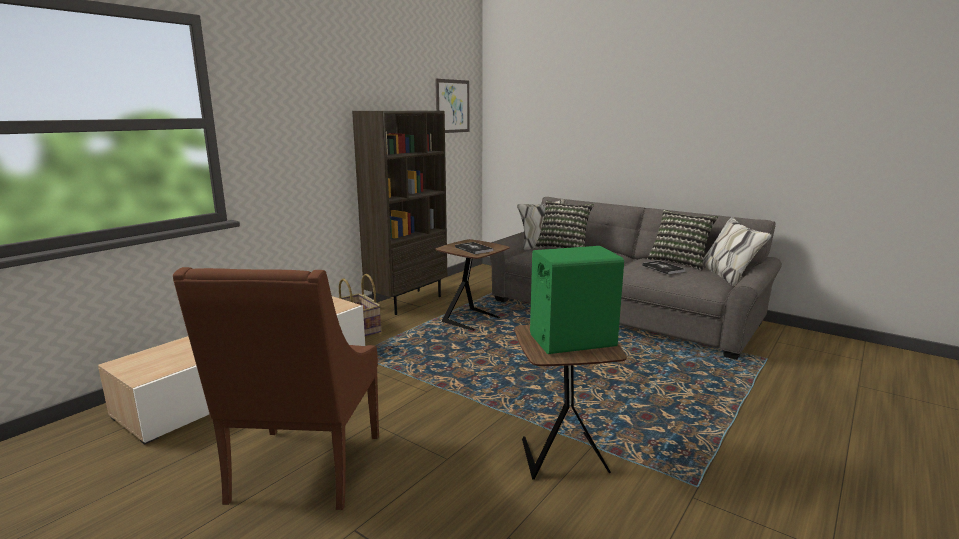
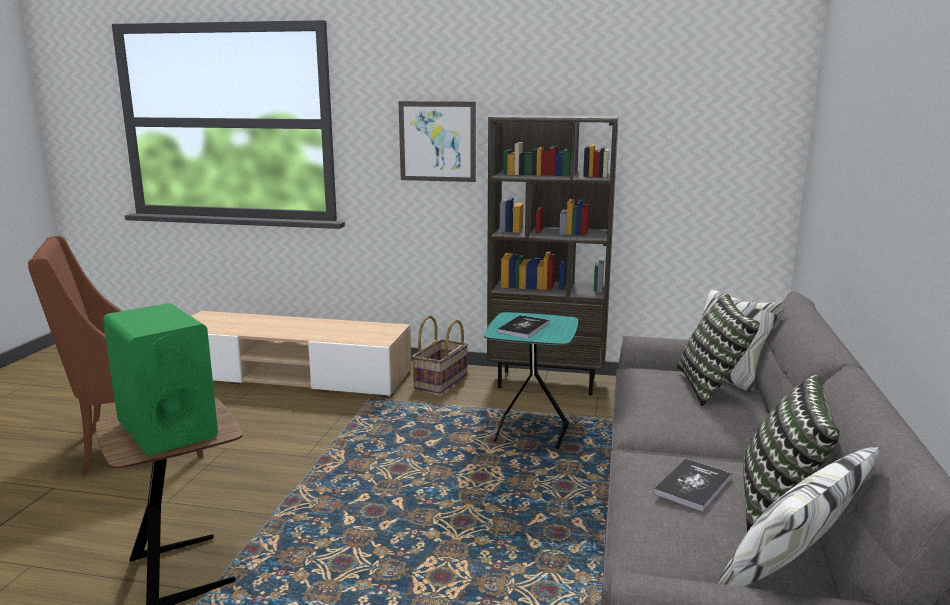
camera: 65 degrees right, 0 degrees up
picture [435,79,470,133] -> picture moved to [399,101,476,182]
brown side table [435,239,510,331] -> turquoise side table [484,312,578,449]

